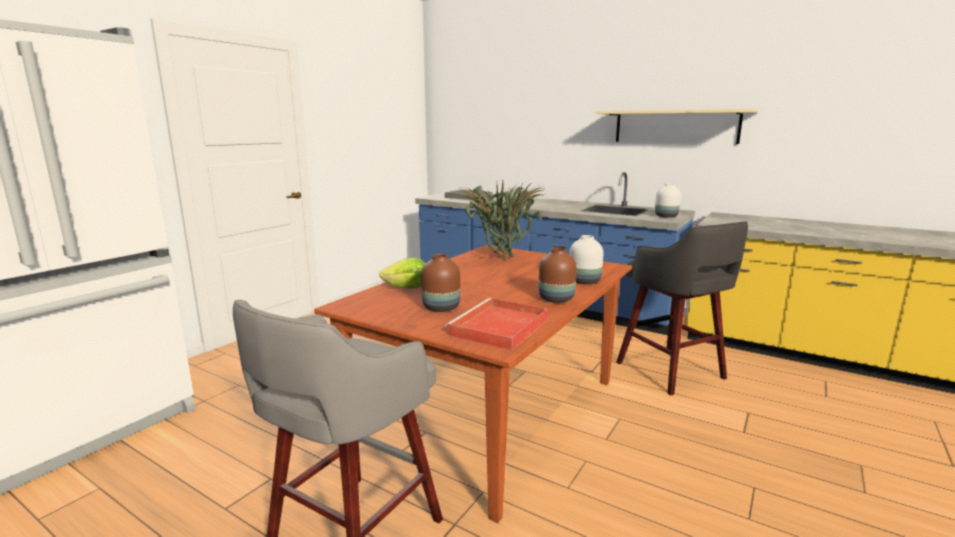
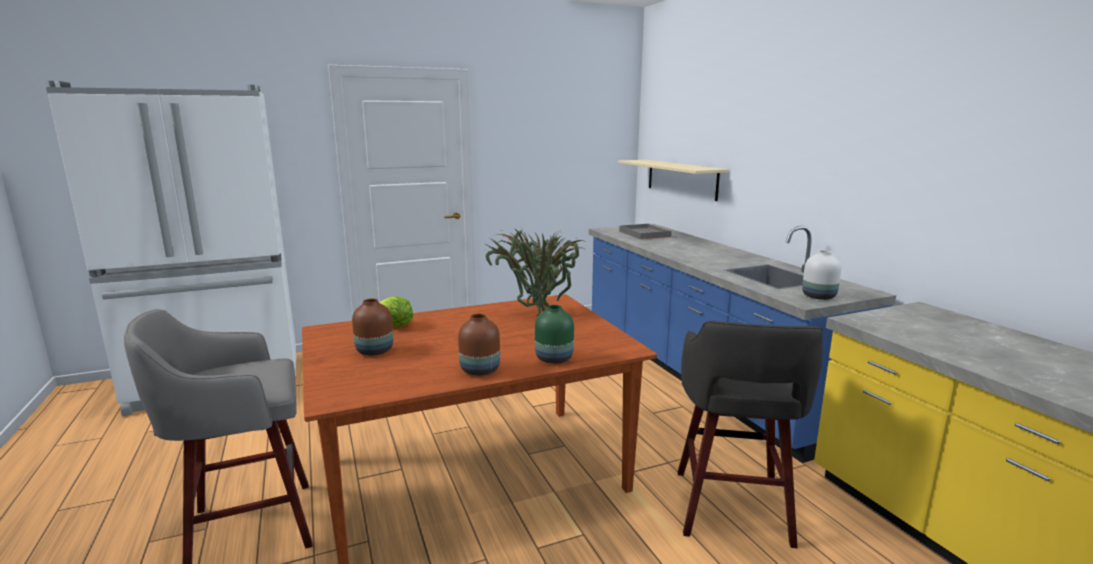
camera: 35 degrees right, 0 degrees up
red tray [445,298,548,350] -> none
white vase [569,235,603,284] -> green vase [535,305,574,364]
beige shelf [596,109,758,144] -> beige shelf moved to [618,160,728,201]

